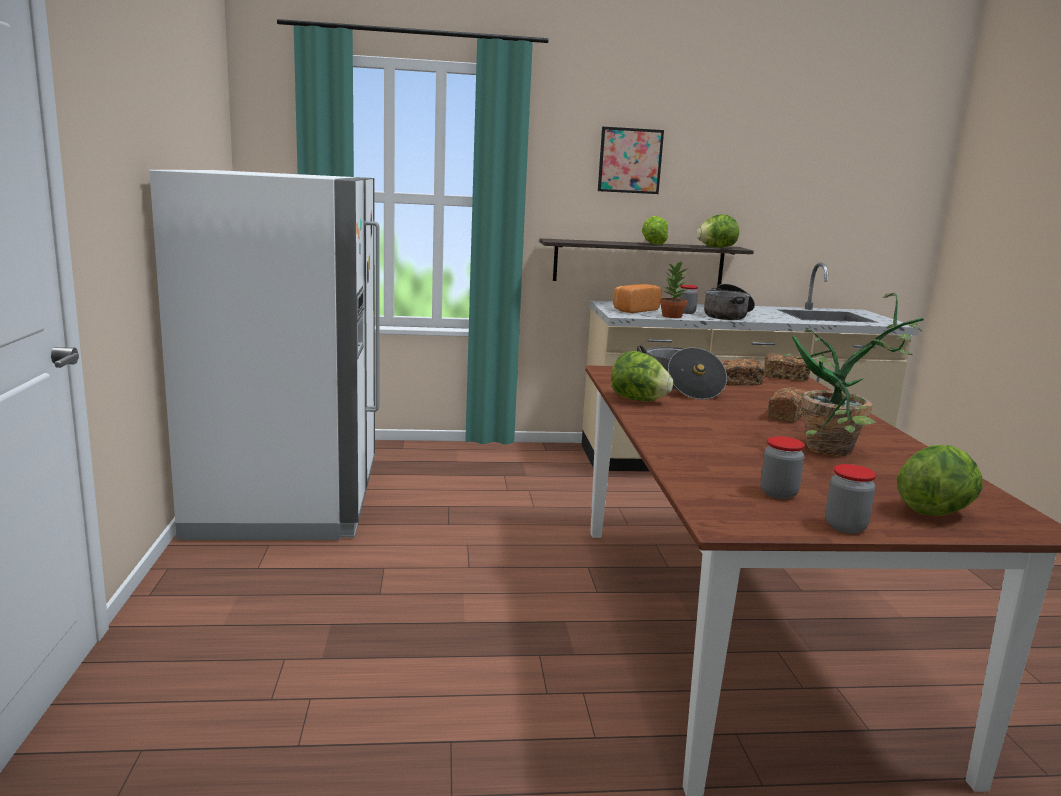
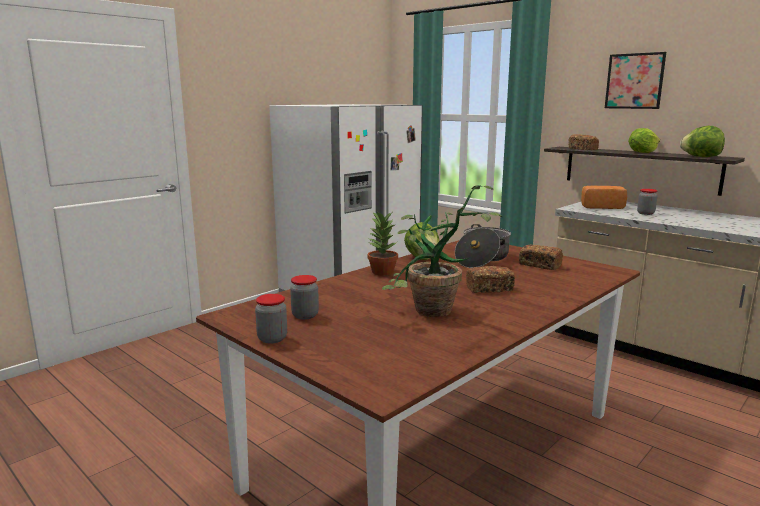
camera: 50 degrees right, 0 degrees up
potted plant [660,262,687,318] -> potted plant moved to [368,212,398,275]
cooking pot [704,284,755,320] -> none
bread [764,354,810,381] -> bread moved to [568,134,599,150]
lettuce [897,445,983,516] -> none

